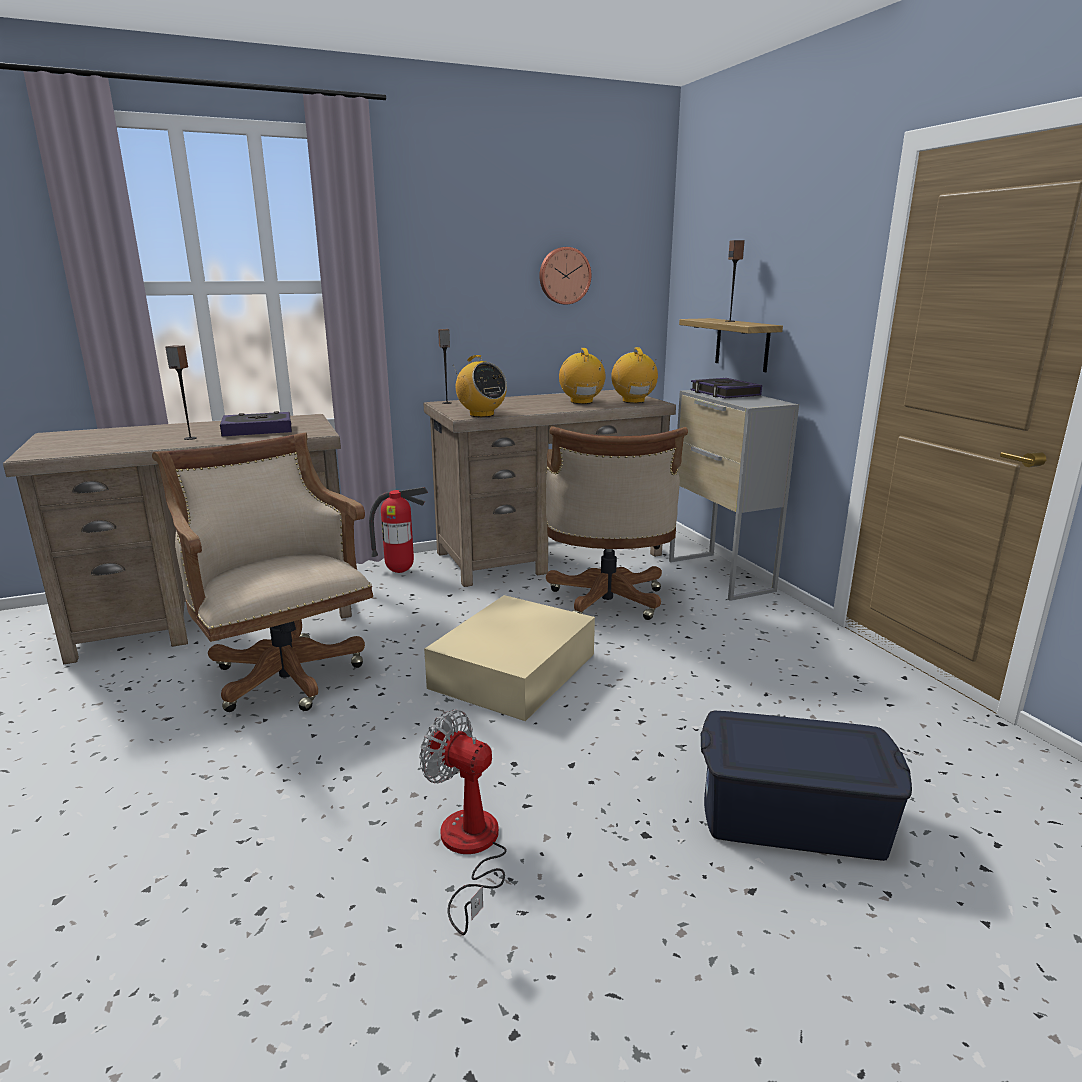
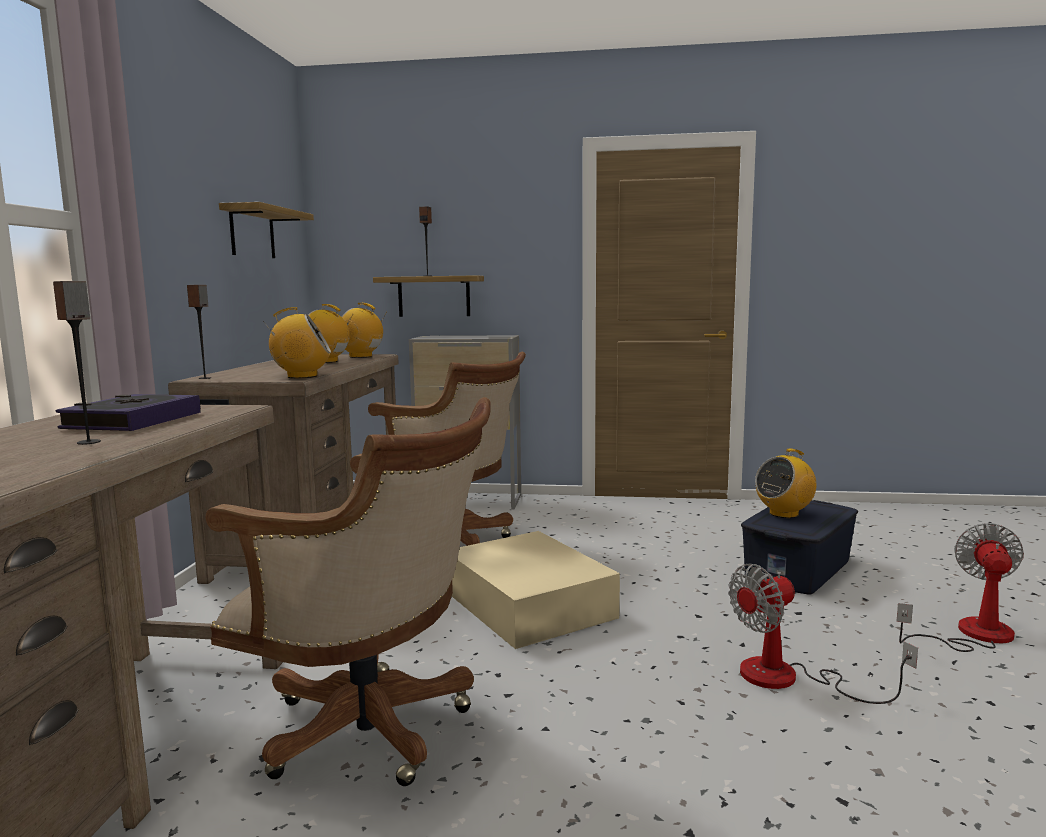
camera: 60 degrees left, 10 degrees down
office chair [152,433,373,712] -> office chair turned 150 degrees counterclockwise [206,397,491,786]
fire extinguisher [369,487,428,573] -> none
wall clock [539,247,592,305] -> shelf [219,202,314,258]
book [690,378,762,398] -> none
none -> radio [755,449,816,518]
none -> fan [896,523,1024,652]

